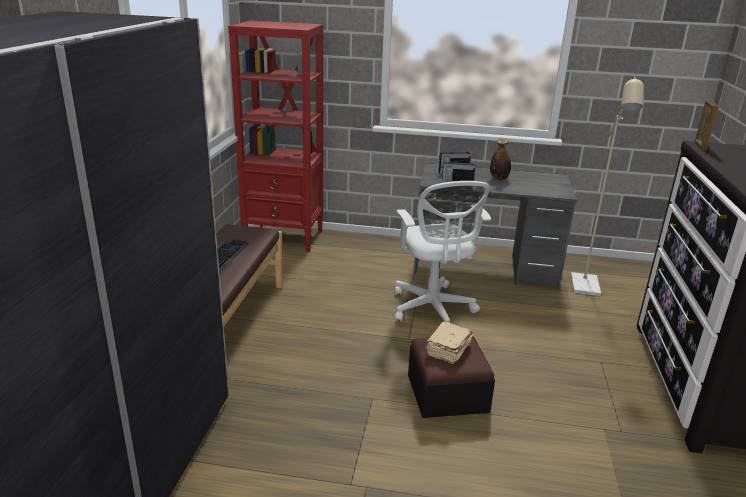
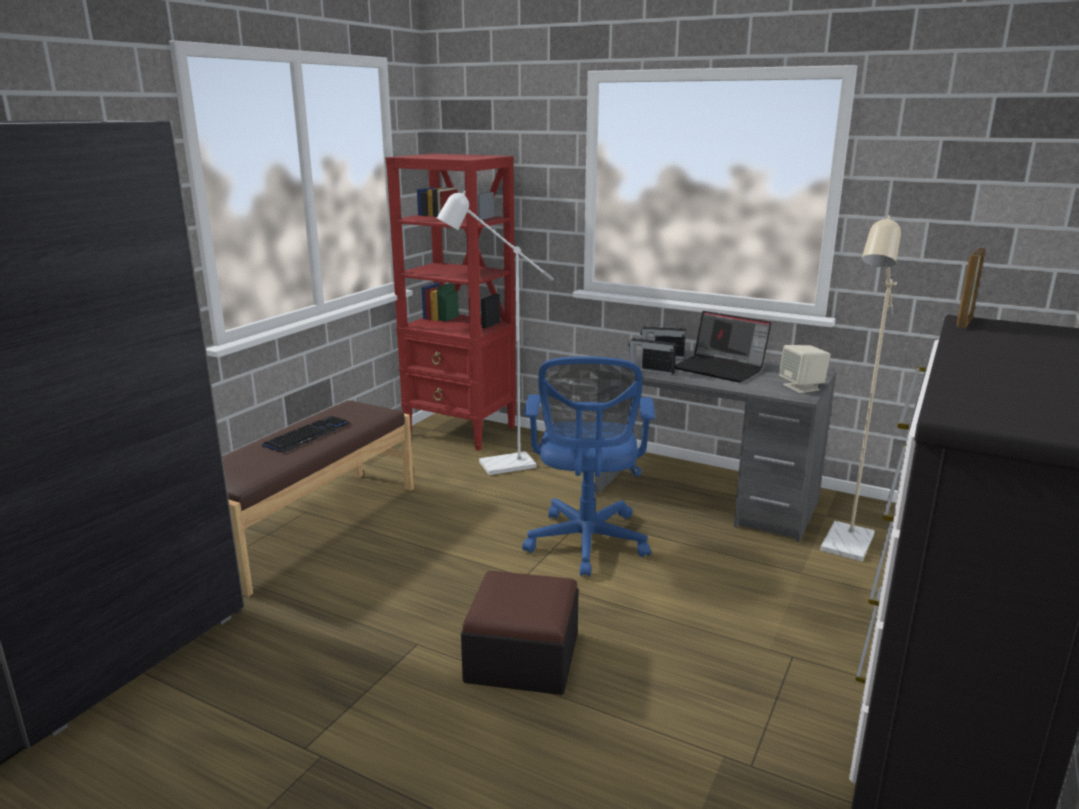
camera: 20 degrees right, 5 degrees down
white office chair [395,181,491,323] -> blue office chair [522,356,655,577]
beige book [425,322,473,364] -> none
bottle [490,139,511,180] -> laptop [675,311,771,383]
none -> white floor lamp [437,191,554,475]
none -> beige speaker [779,345,830,393]

